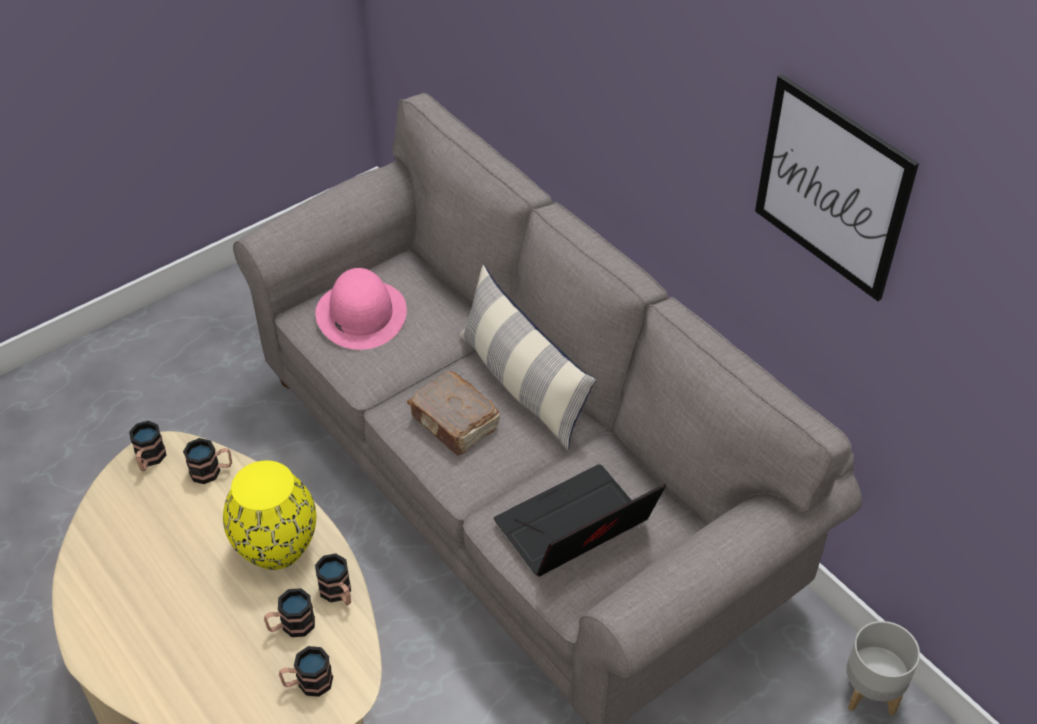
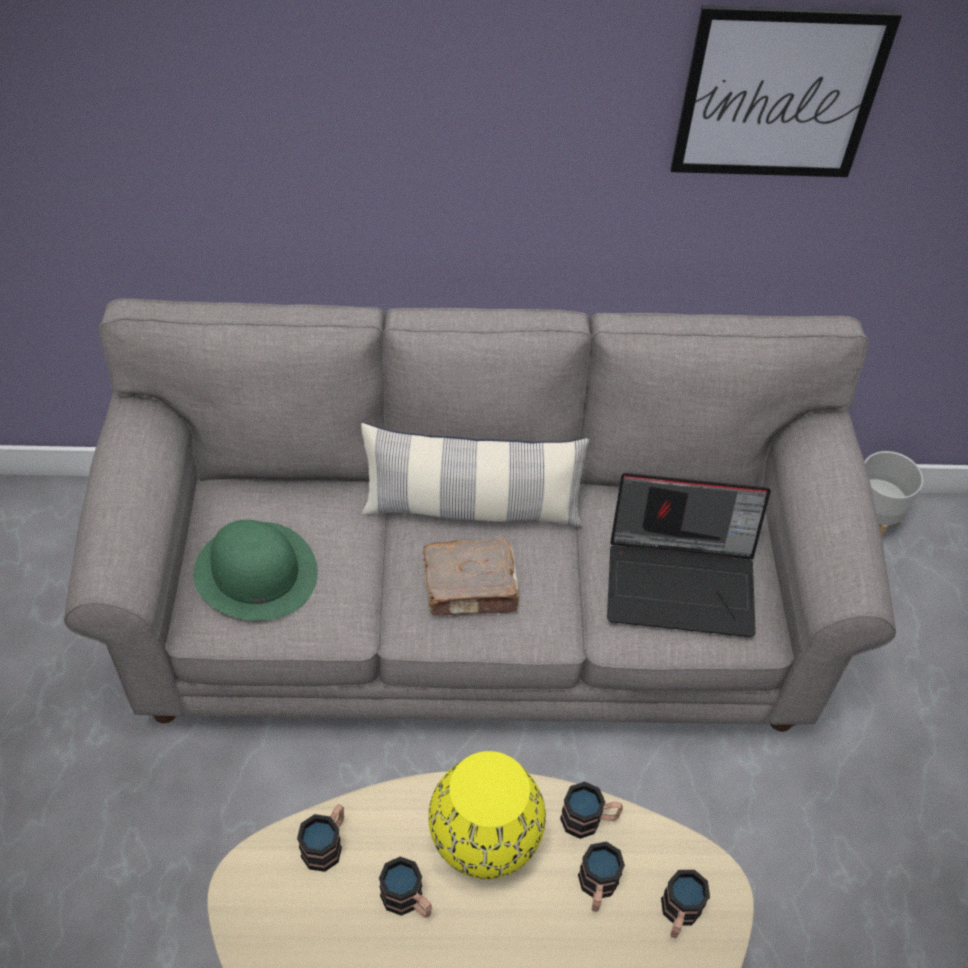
camera: 55 degrees left, 5 degrees up
mug [129,421,166,471] -> mug moved to [379,857,432,918]
pink hat [315,268,407,350] -> green hat [193,520,318,621]
laptop [494,464,666,577] -> laptop turned 90 degrees counterclockwise [607,473,771,637]

